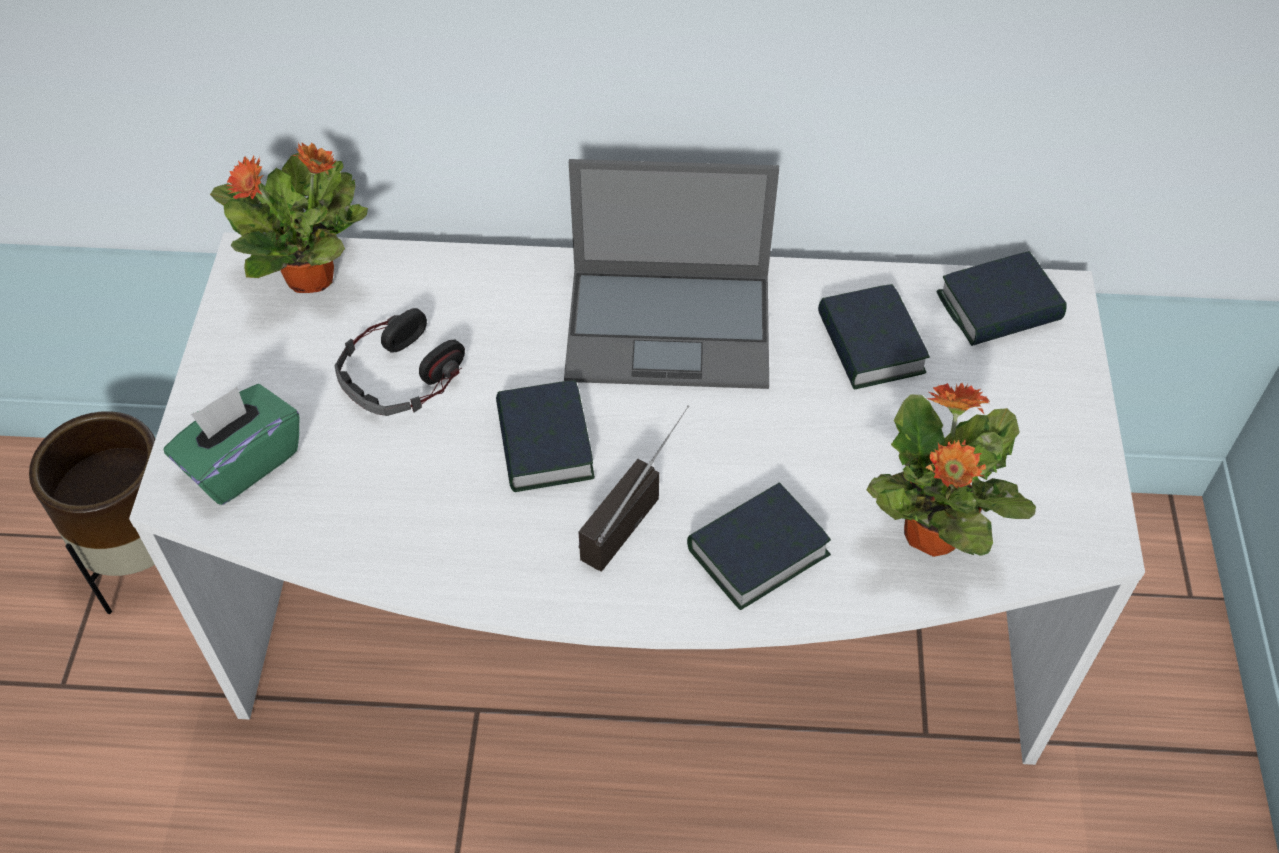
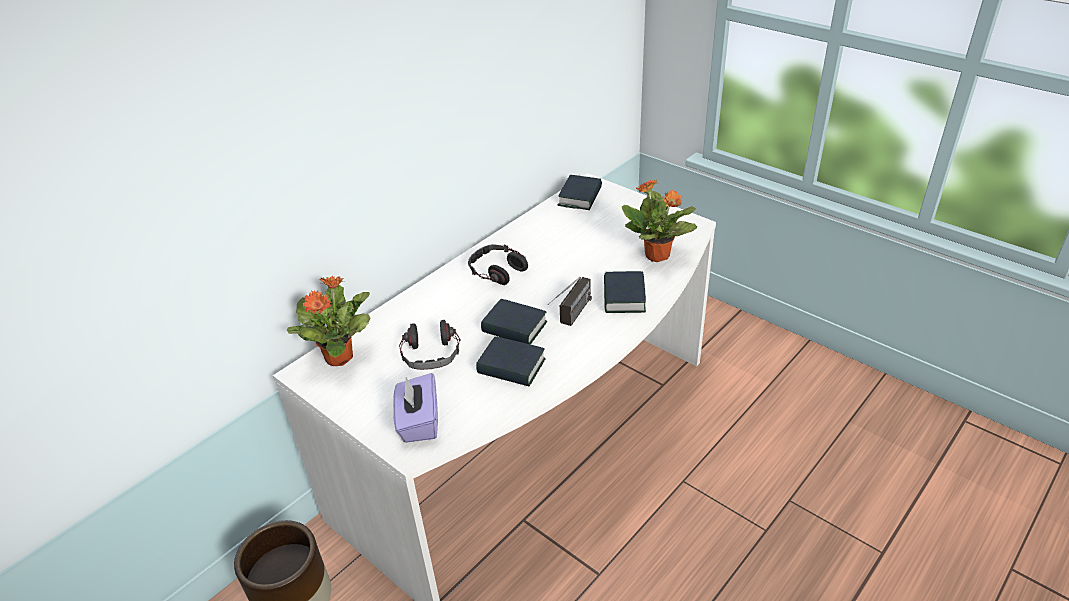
camera: 50 degrees left, 15 degrees down
green tissue box [163,384,299,505] -> purple tissue box [393,373,438,443]
laptop [564,159,779,389] -> headphones [468,244,528,285]
radio [578,405,690,572] -> radio turned 135 degrees counterclockwise [548,277,592,326]
book [818,284,930,390] -> book moved to [476,336,546,387]

